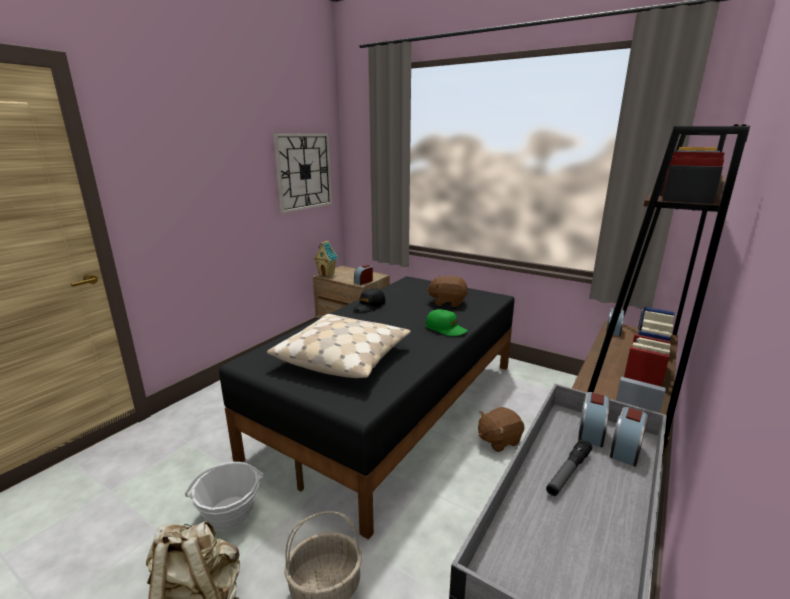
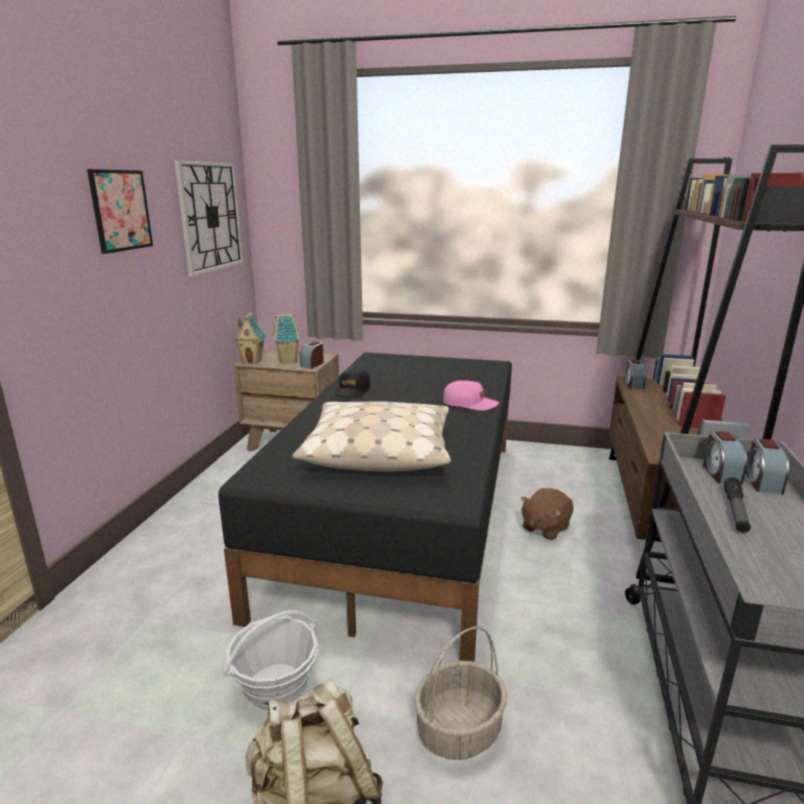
camera: 20 degrees left, 0 degrees up
brown plush toy [426,275,468,307] -> none
green cap [426,309,468,336] -> pink cap [443,380,499,411]
none -> picture [87,169,153,254]
none -> toy house [273,314,300,363]

